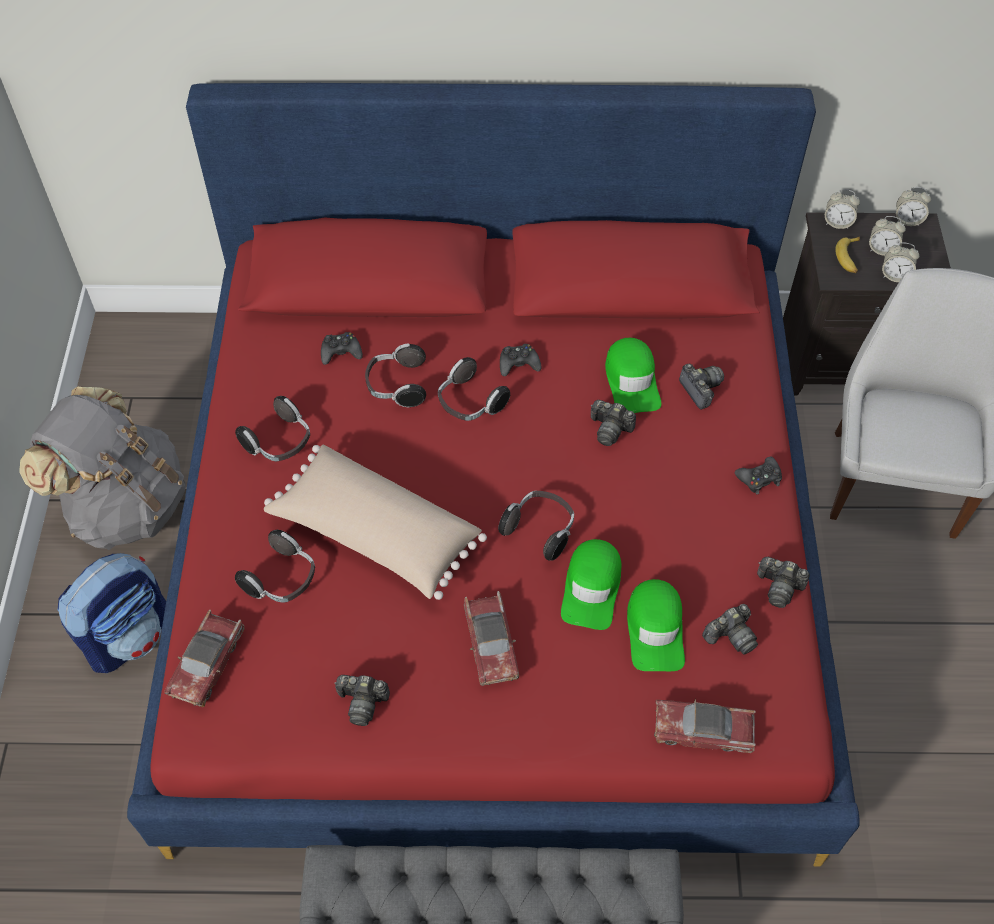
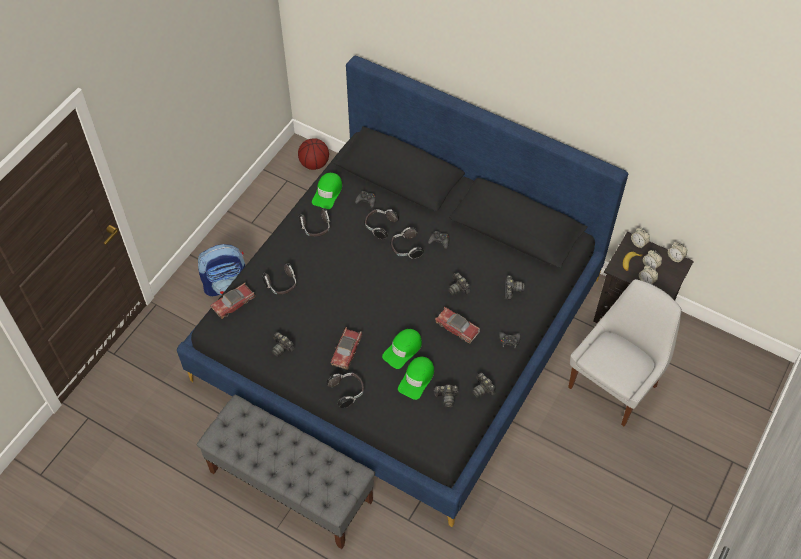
camera: 30 degrees right, 0 degrees up
grey backpack [19,387,186,550] -> none
red bed [127,83,860,867] -> black bed [177,55,628,527]
beige pillow [264,445,487,600] -> none
headphones [498,491,574,561] -> headphones moved to [326,373,364,408]
green cap [605,338,661,413] -> green cap moved to [312,173,342,209]
toy car [654,699,756,753] -> toy car moved to [435,307,480,344]
none -> basketball [298,138,329,170]

